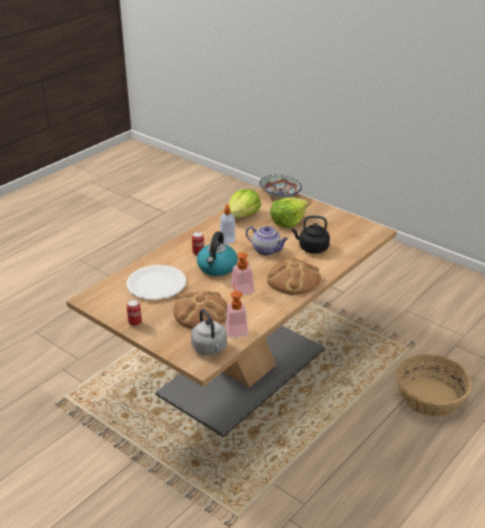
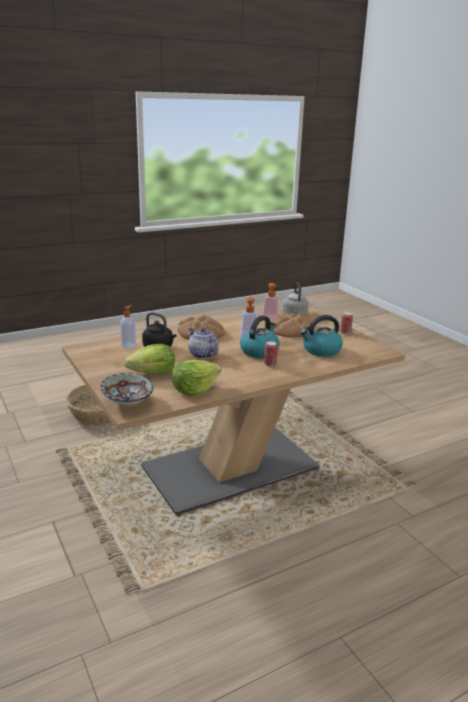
camera: 160 degrees left, 10 degrees down
white plate [126,265,186,300] -> kettle [300,315,343,357]
soap dispenser [220,204,235,244] -> soap dispenser moved to [120,305,136,348]

